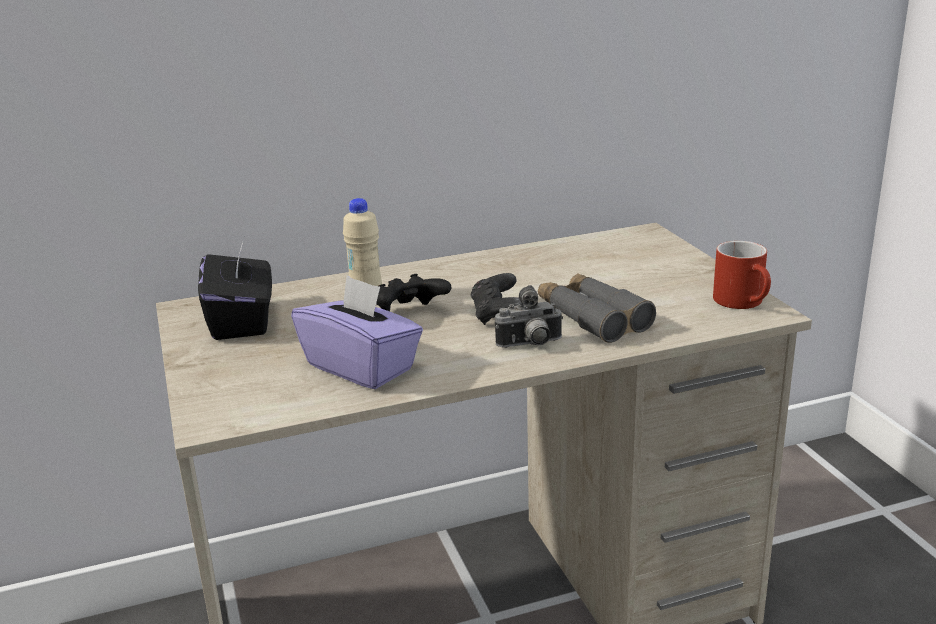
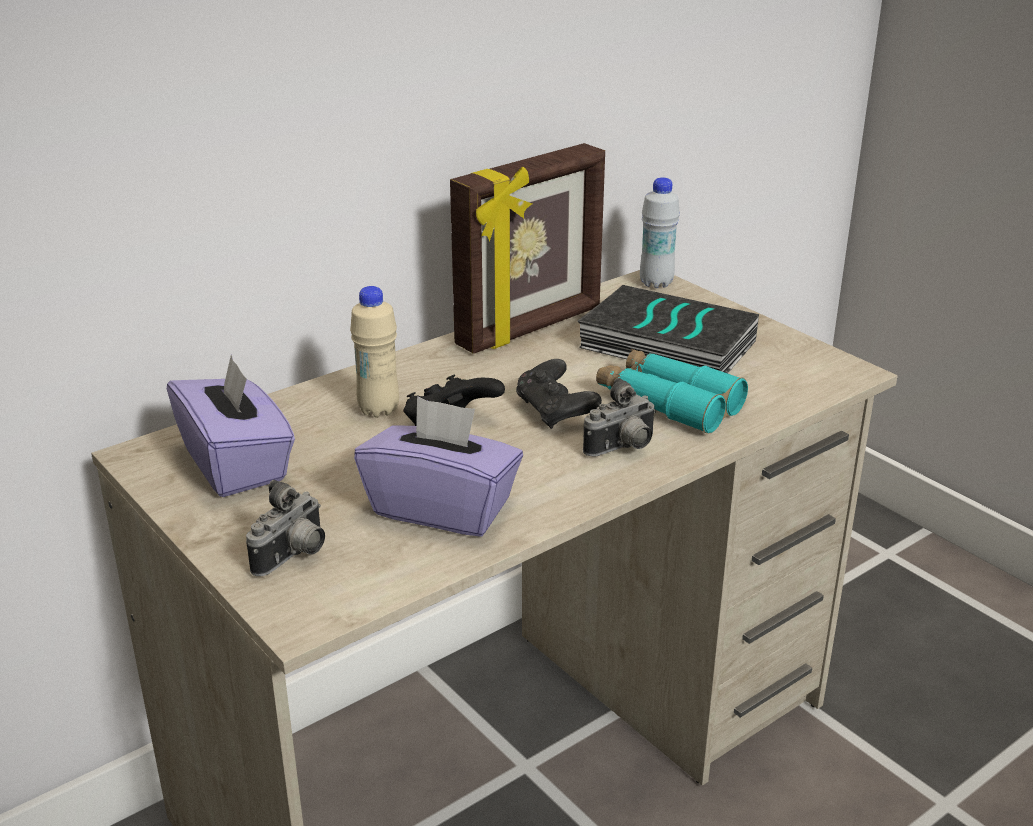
camera: 20 degrees left, 5 degrees up
black tissue box [198,237,272,340] -> purple tissue box [167,354,295,497]
grey binoculars [538,273,656,343] -> turquoise binoculars [596,349,748,434]
red mug [713,241,771,309] -> none
none -> camera [246,480,325,576]
none -> picture frame [450,143,605,354]
none -> book [577,285,759,373]
none -> white bottle [640,177,680,288]

